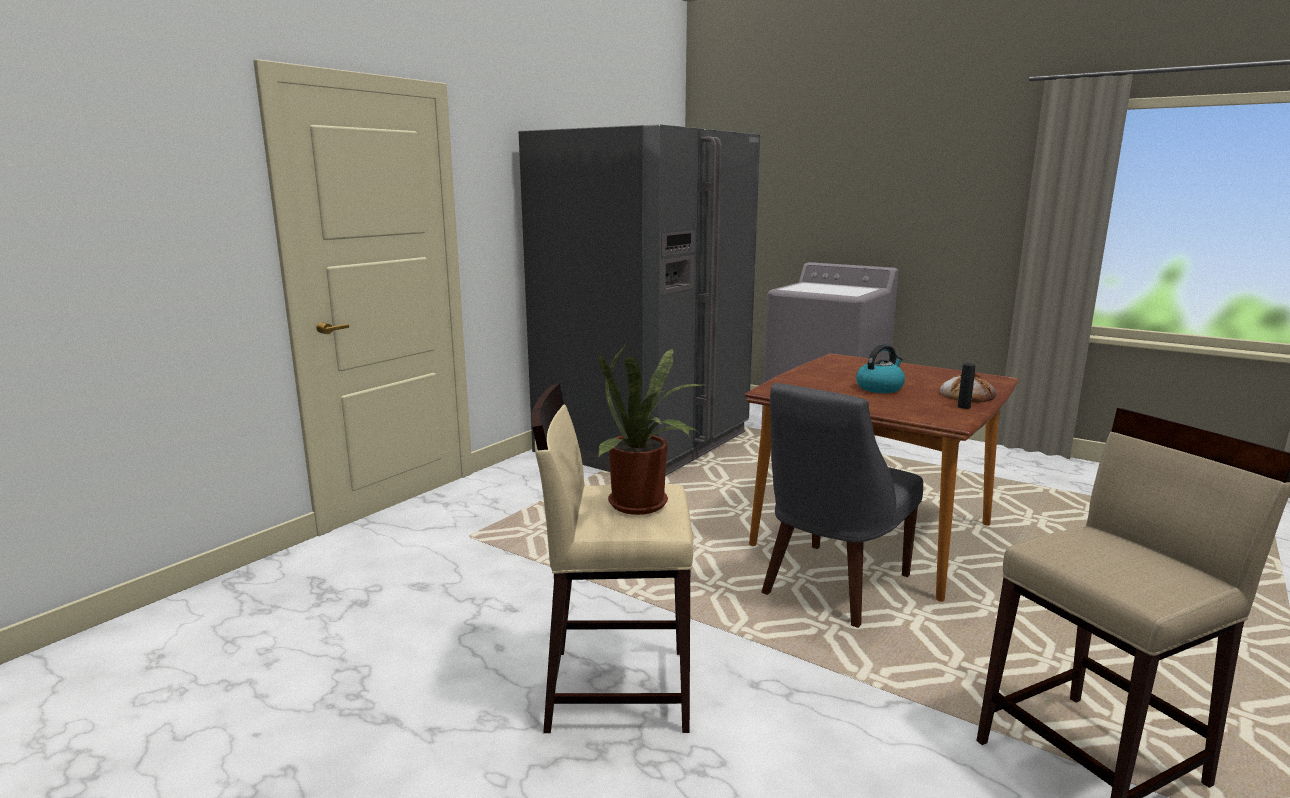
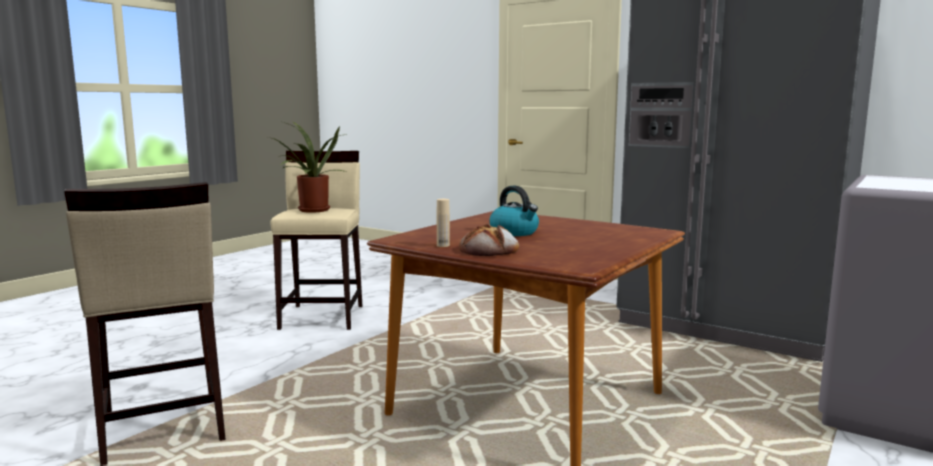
camera: 90 degrees right, 5 degrees down
grey chair [761,383,923,628] -> none
black bottle [958,363,976,409] -> beige bottle [437,199,450,247]

